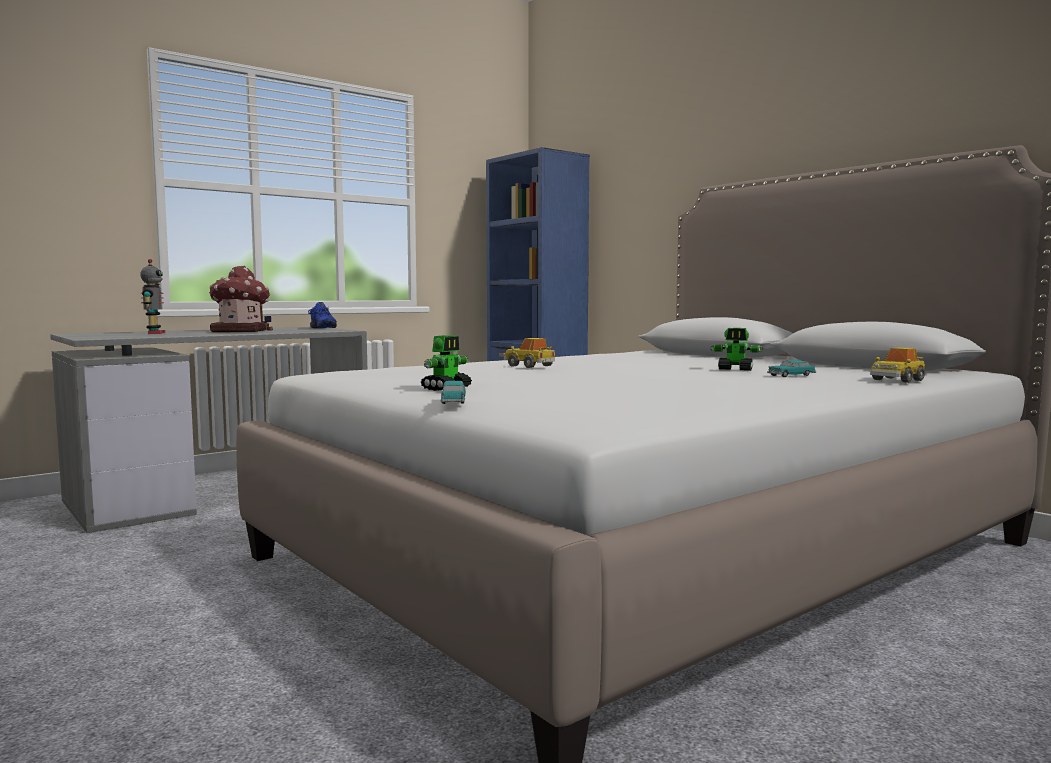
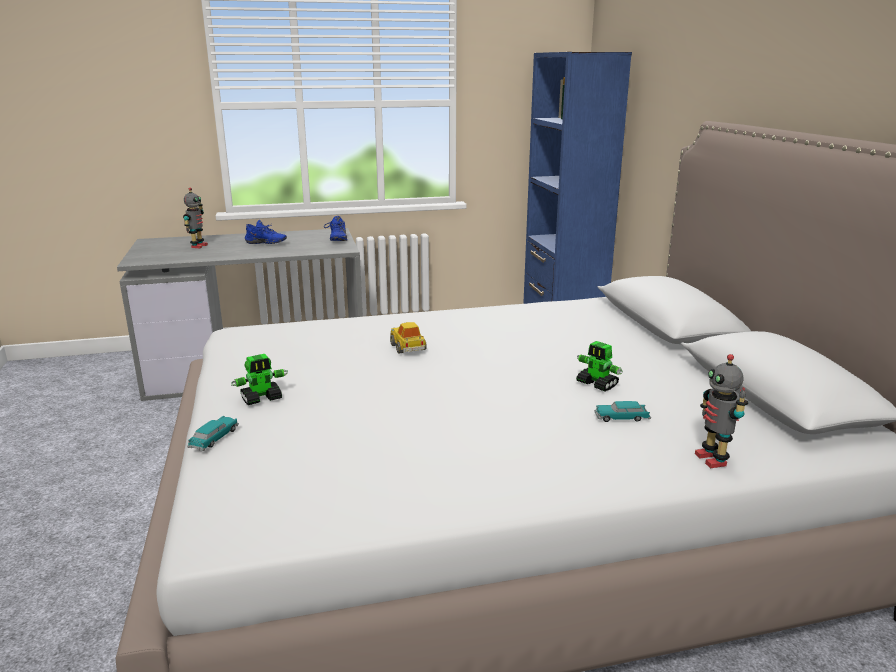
camera: 25 degrees right, 15 degrees up
toy house [209,265,273,332] -> blue shoe [245,220,287,244]
toy car [870,347,925,383] -> toy robot [695,354,748,468]

